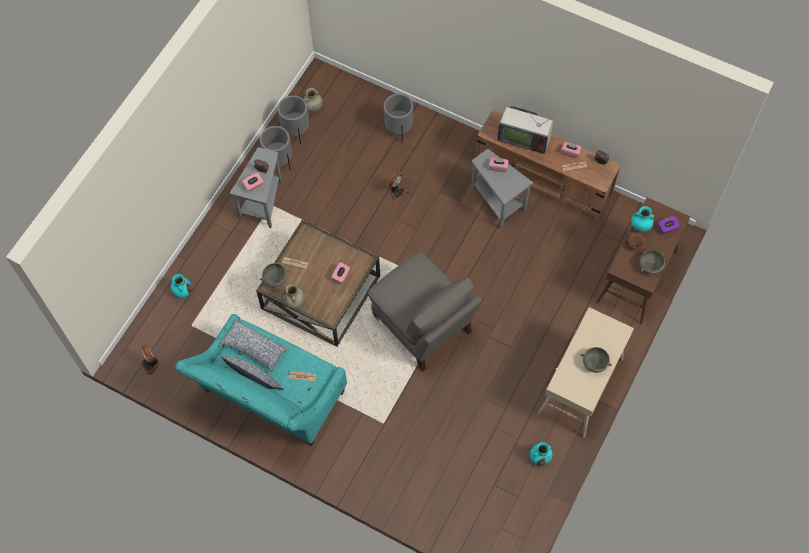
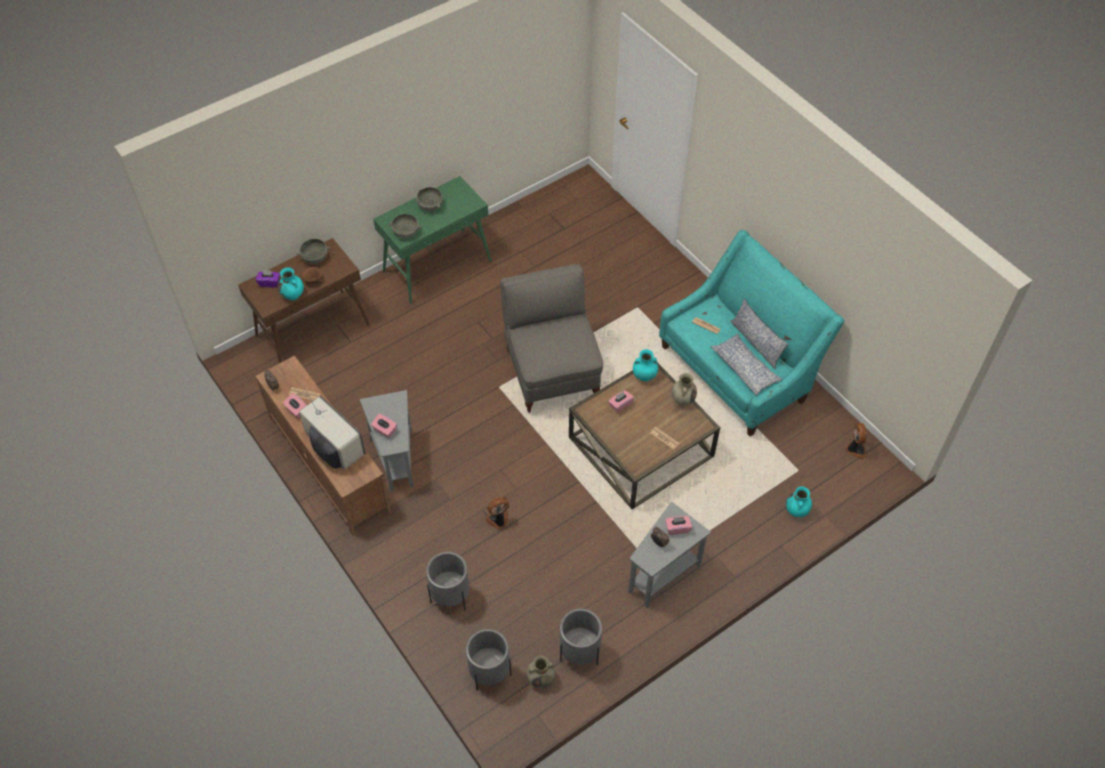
camera: 155 degrees left, 10 degrees down
grey planter [260,126,292,170] -> grey planter moved to [466,629,511,691]
grey bowl [260,263,289,287] -> grey bowl moved to [389,214,421,239]
turquoise vase [530,442,552,466] -> turquoise vase moved to [633,349,658,381]
beige console table [538,307,634,437] -> green console table [373,176,491,304]

